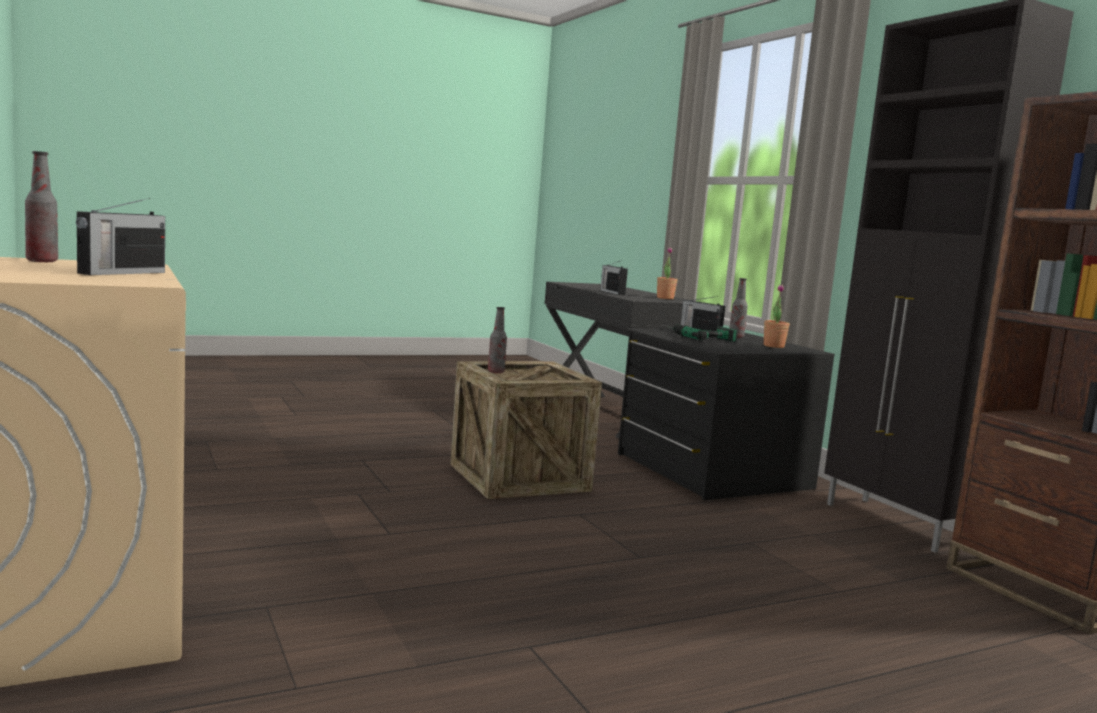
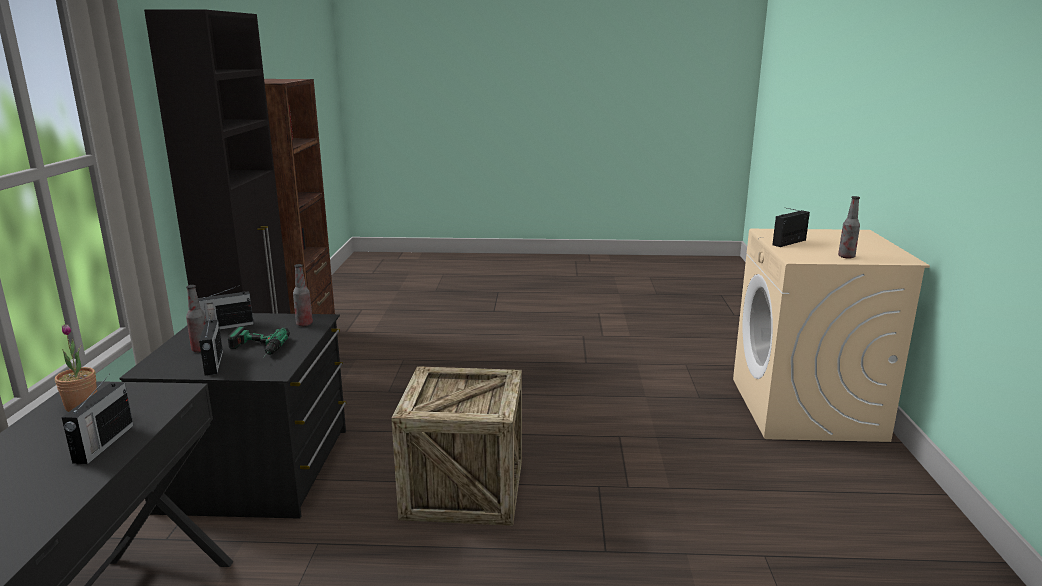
camera: 150 degrees left, 10 degrees up
bottle [488,307,507,373] -> bottle moved to [293,264,313,326]
potted plant [764,284,790,348] -> radio [198,285,254,330]

